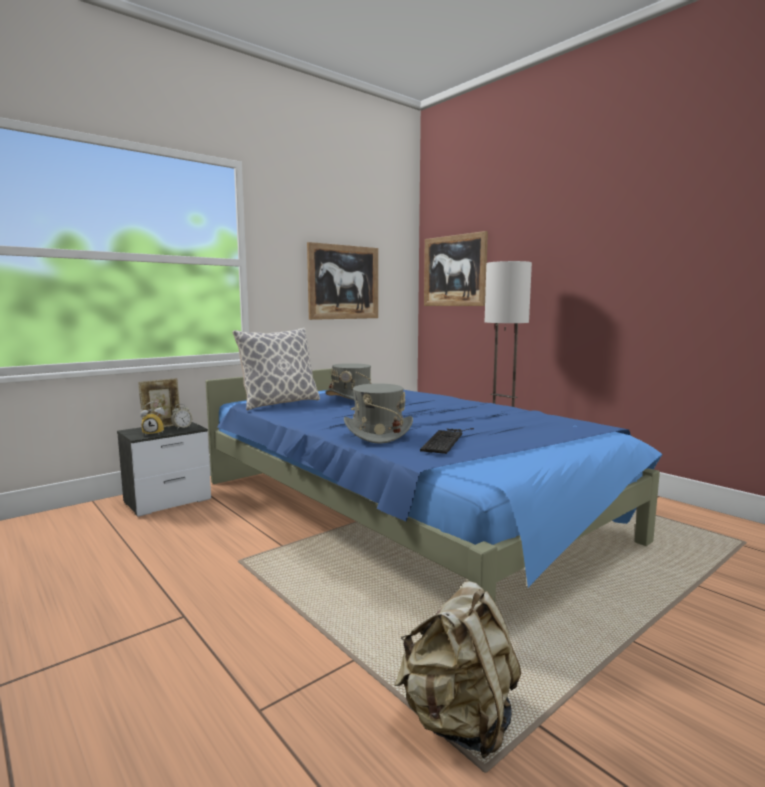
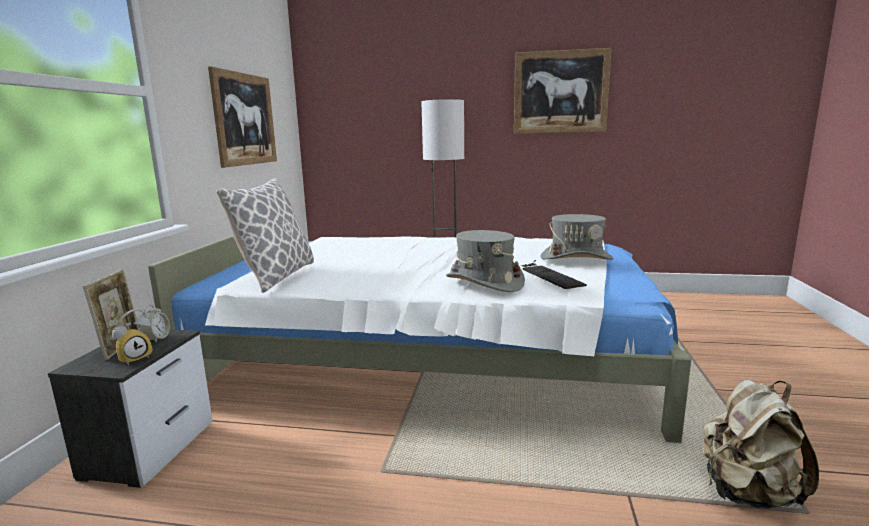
camera: 40 degrees left, 5 degrees up
blue bed [205,368,662,602] -> white bed [148,235,692,443]
grey hat [325,363,372,400] -> grey hat moved to [540,214,614,260]
picture [424,231,488,306] -> picture moved to [514,48,612,134]

